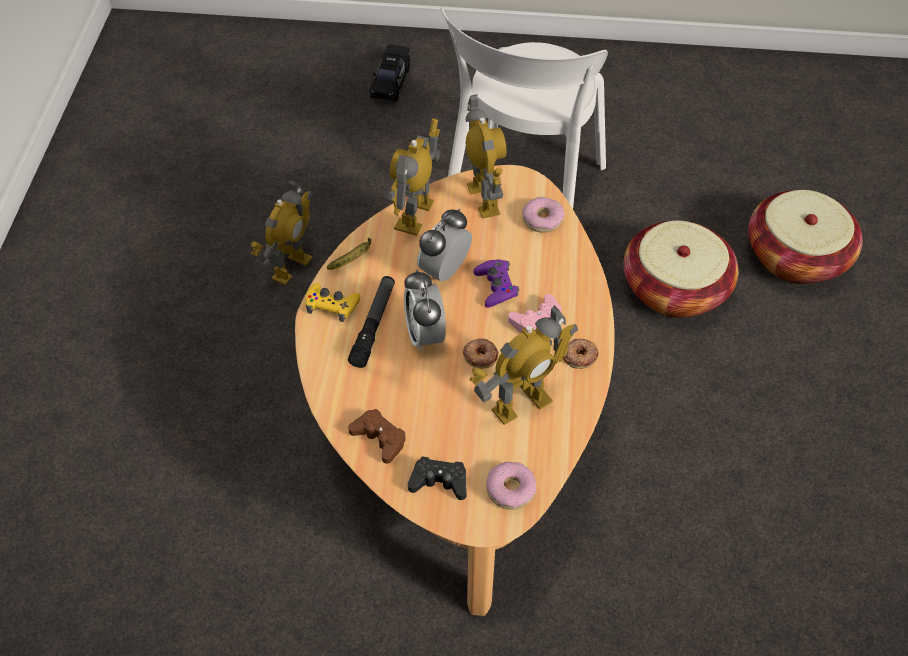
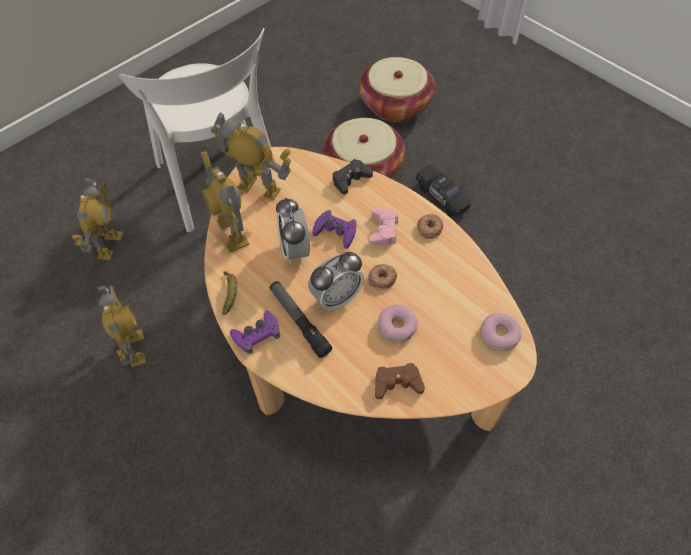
camera: 50 degrees left, 5 degrees up
yellow game controller [306,283,360,322] -> purple game controller [230,311,280,354]
black toy car [370,44,410,102] -> black toy car moved to [416,165,471,217]
alarm clock [404,270,446,351] -> alarm clock turned 60 degrees counterclockwise [308,252,364,311]
black game controller [408,457,467,500] -> black game controller moved to [333,159,373,195]
toy robot [469,305,578,425] -> toy robot moved to [72,177,124,260]
donut [522,197,564,233] -> donut moved to [378,305,417,343]

